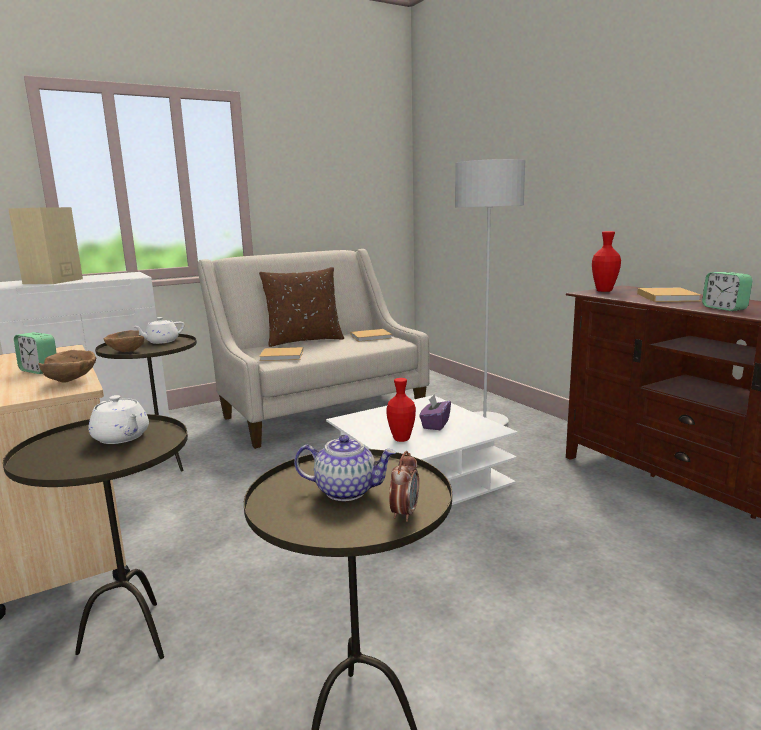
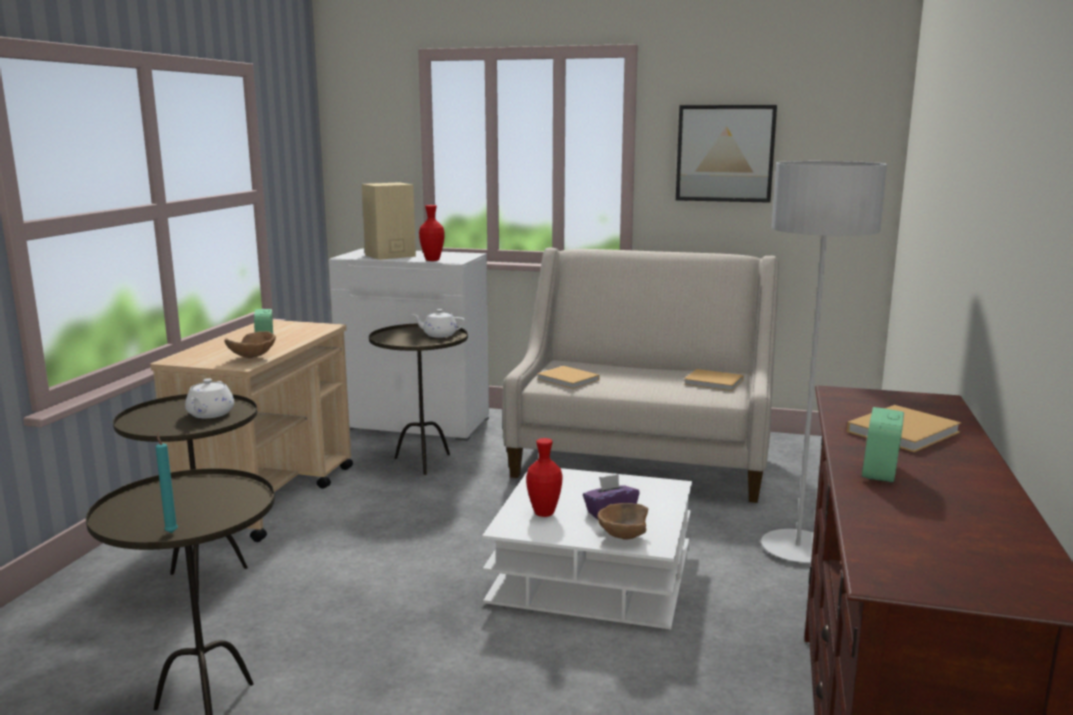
camera: 45 degrees right, 0 degrees up
brown bowl [104,330,144,353] -> brown bowl moved to [597,503,648,540]
brown pillow [259,267,344,347] -> none
teapot [294,435,396,501] -> none
alarm clock [389,451,419,522] -> turquoise candle [156,432,178,533]
red vase [592,231,621,292] -> red vase moved to [419,205,444,261]
none -> picture [676,105,777,203]

